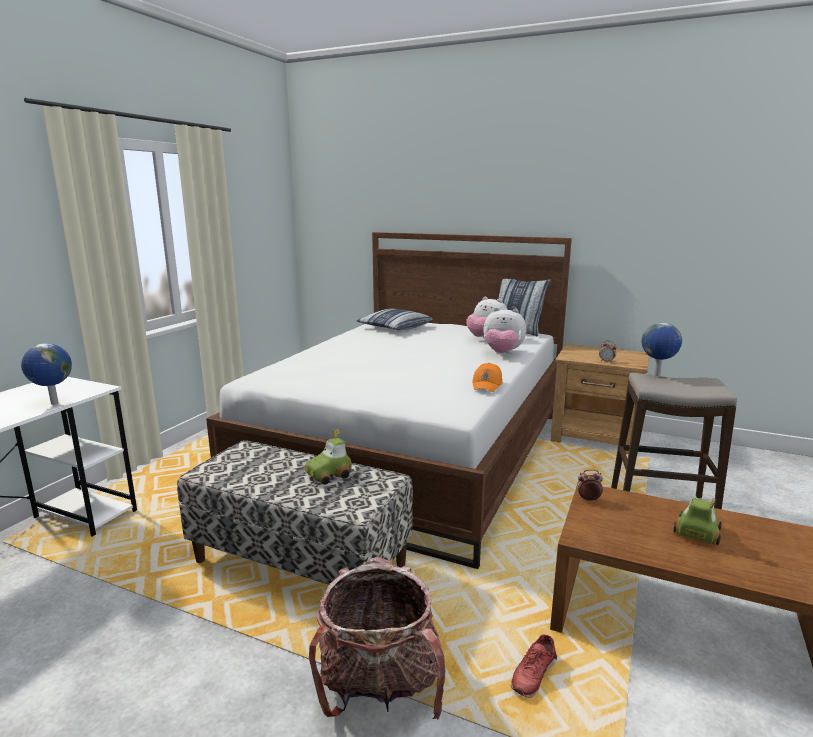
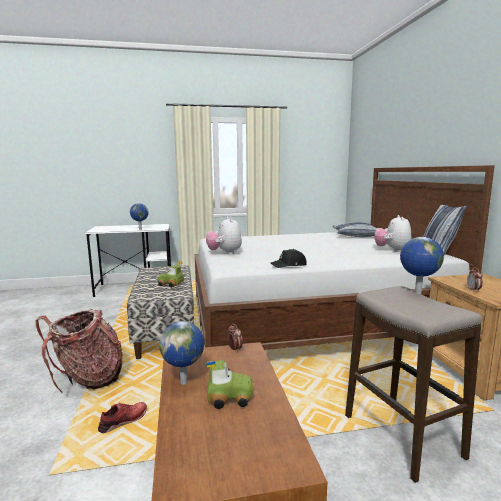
camera: 55 degrees right, 5 degrees down
orange cap [472,363,502,392] -> black cap [271,249,307,268]
plush toy [483,307,526,353] -> plush toy moved to [206,217,242,254]
red shoe [511,635,557,698] -> red shoe turned 135 degrees clockwise [98,402,147,433]
none -> globe [159,321,204,385]

